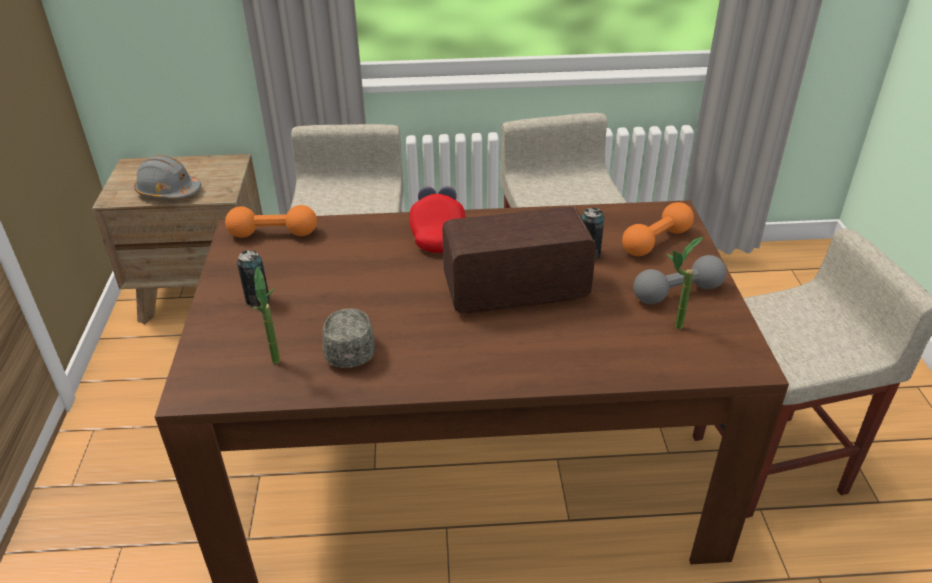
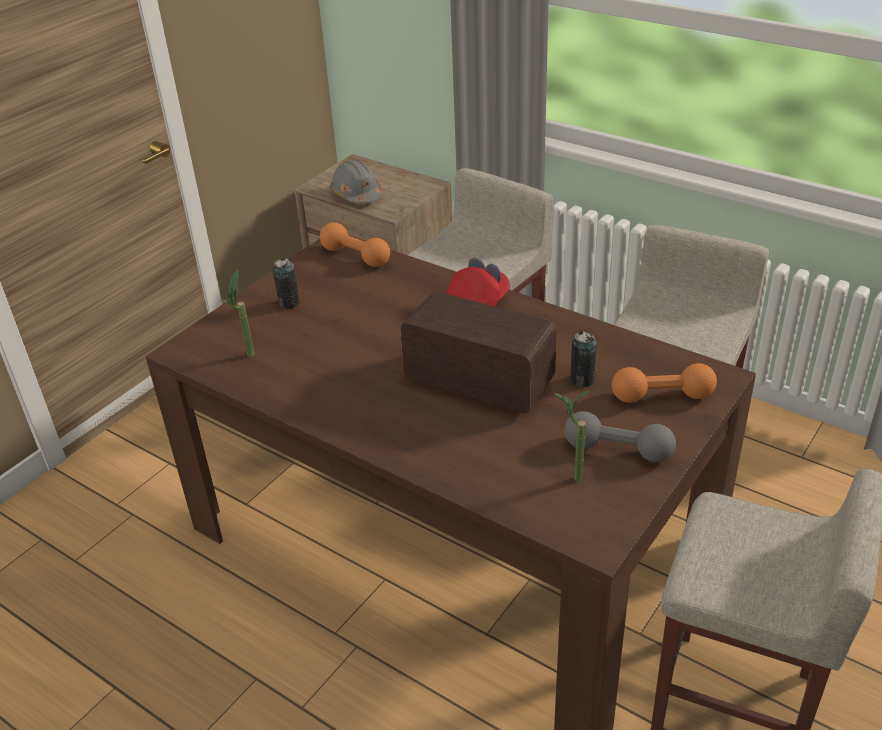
camera: 40 degrees right, 0 degrees up
grey cap [322,308,375,368] -> none

